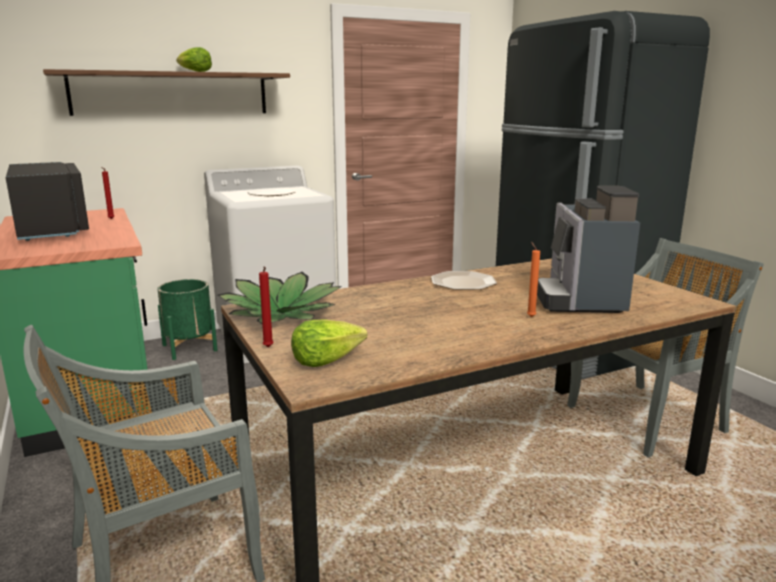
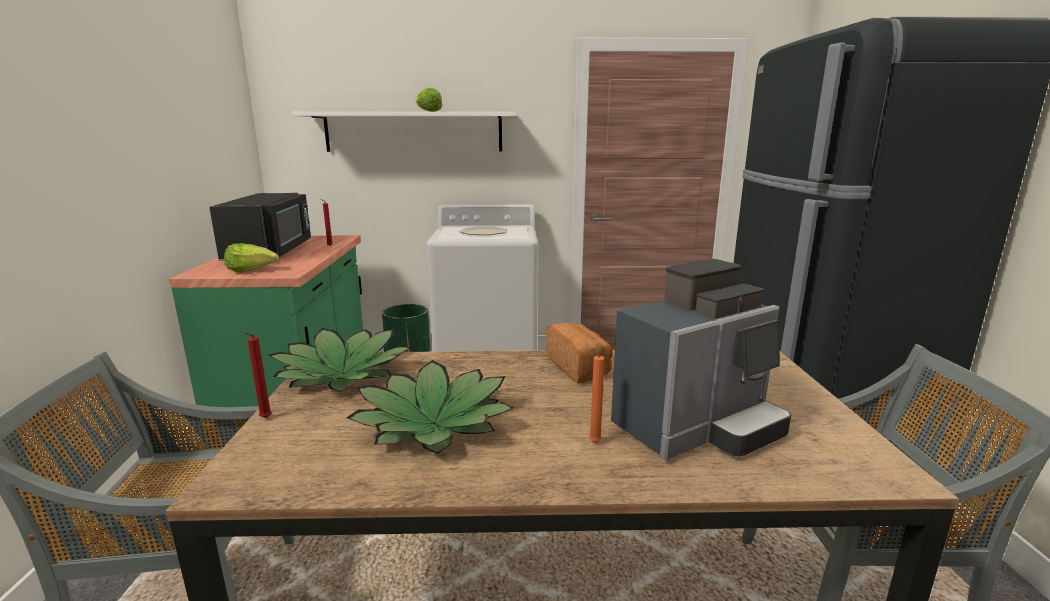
camera: 25 degrees right, 0 degrees up
brown shelf [43,69,290,116] -> white shelf [293,112,516,152]
lettuce [291,319,368,367] -> lettuce moved to [224,243,279,272]
plate [431,271,497,290] -> bread [546,323,613,383]
coffee machine [537,186,640,313] -> coffee machine turned 150 degrees counterclockwise [611,259,791,460]
none -> potted plant [347,360,514,454]

